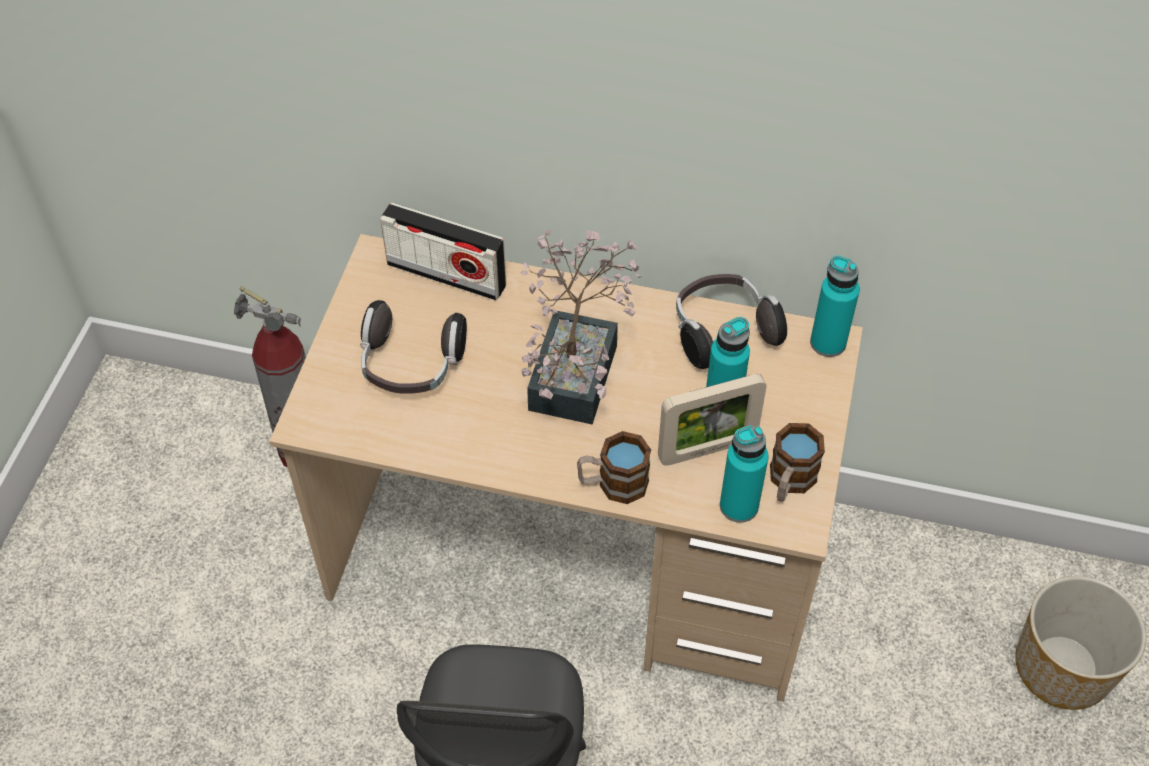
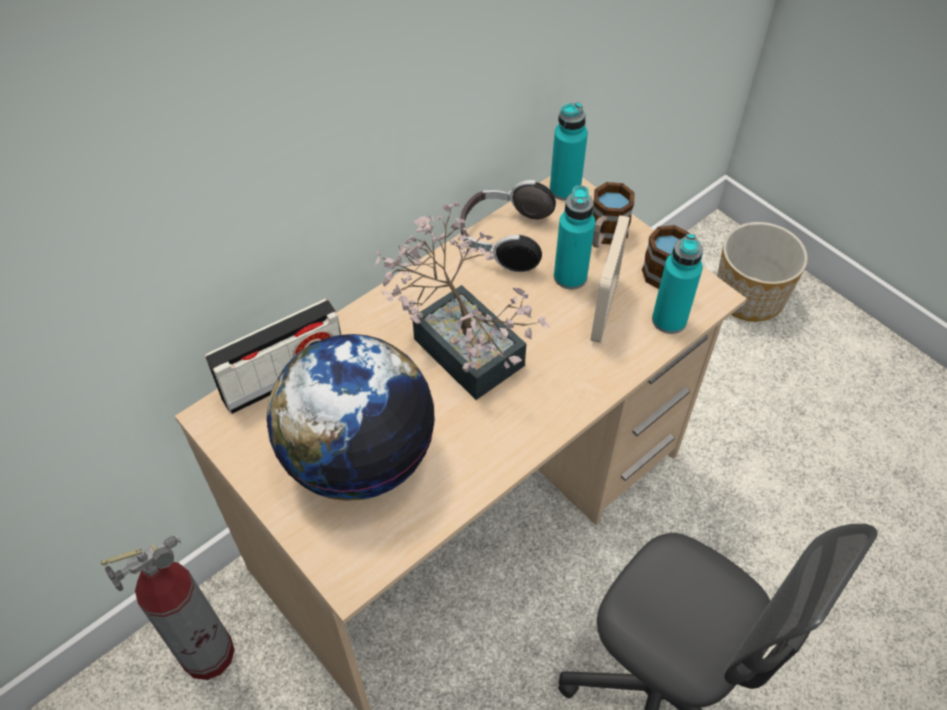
camera: 55 degrees left, 0 degrees up
headphones [360,300,467,394] -> globe [267,334,435,501]
mug [577,431,651,504] -> mug moved to [592,182,634,248]

